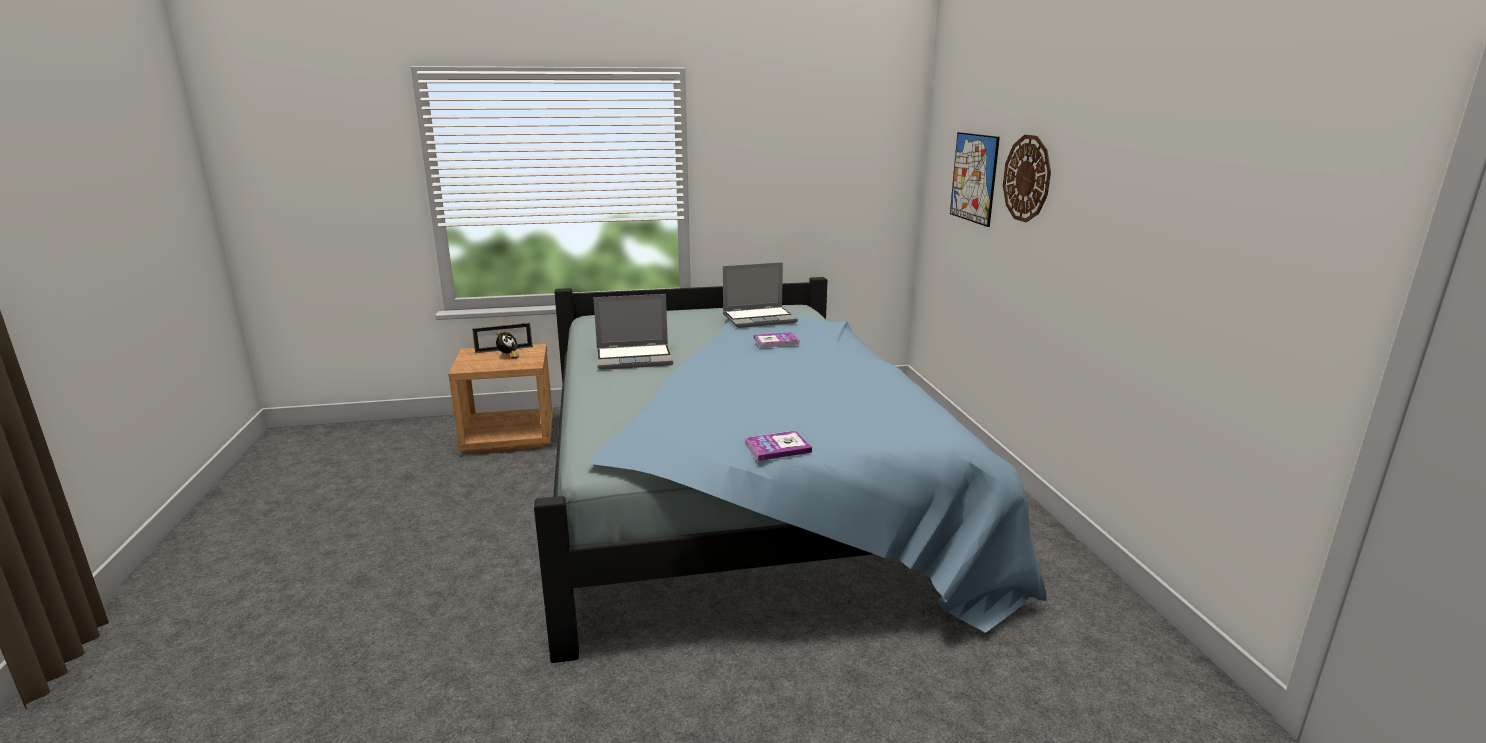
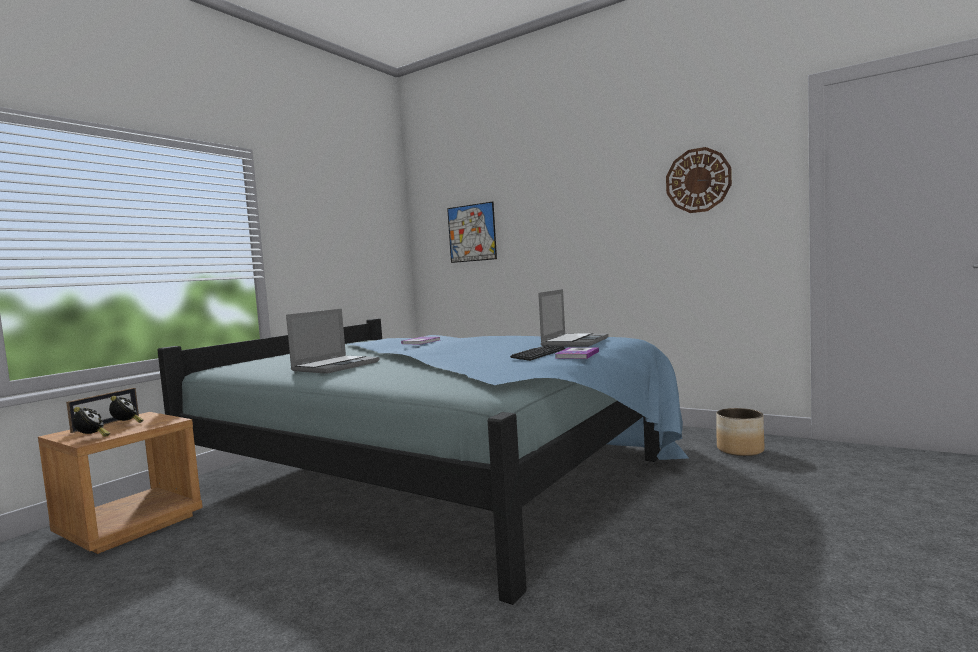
camera: 45 degrees left, 15 degrees down
laptop [723,262,798,328] -> laptop moved to [538,289,609,347]
wall clock [1003,135,1051,222] -> wall clock moved to [666,147,732,213]
none -> alarm clock [73,407,110,436]
none -> keyboard [510,344,565,361]
none -> planter [716,408,764,456]

